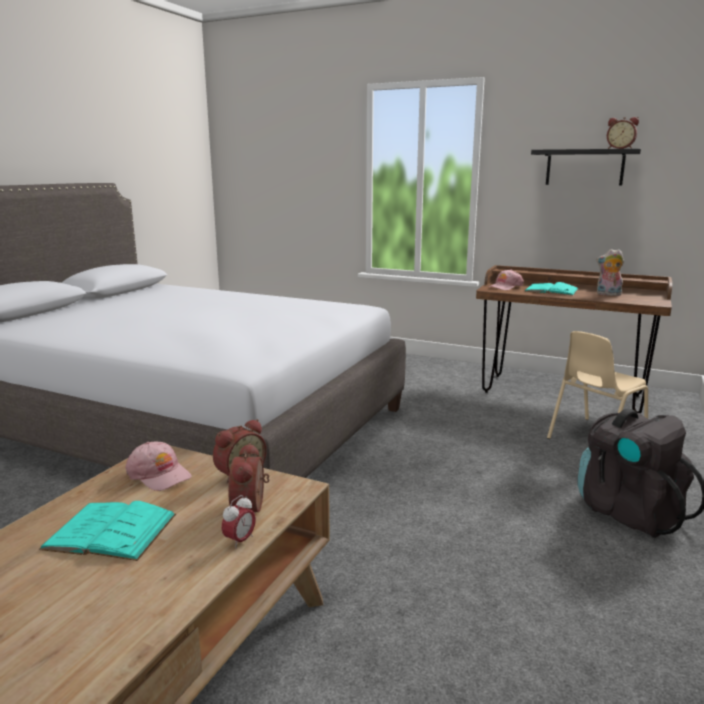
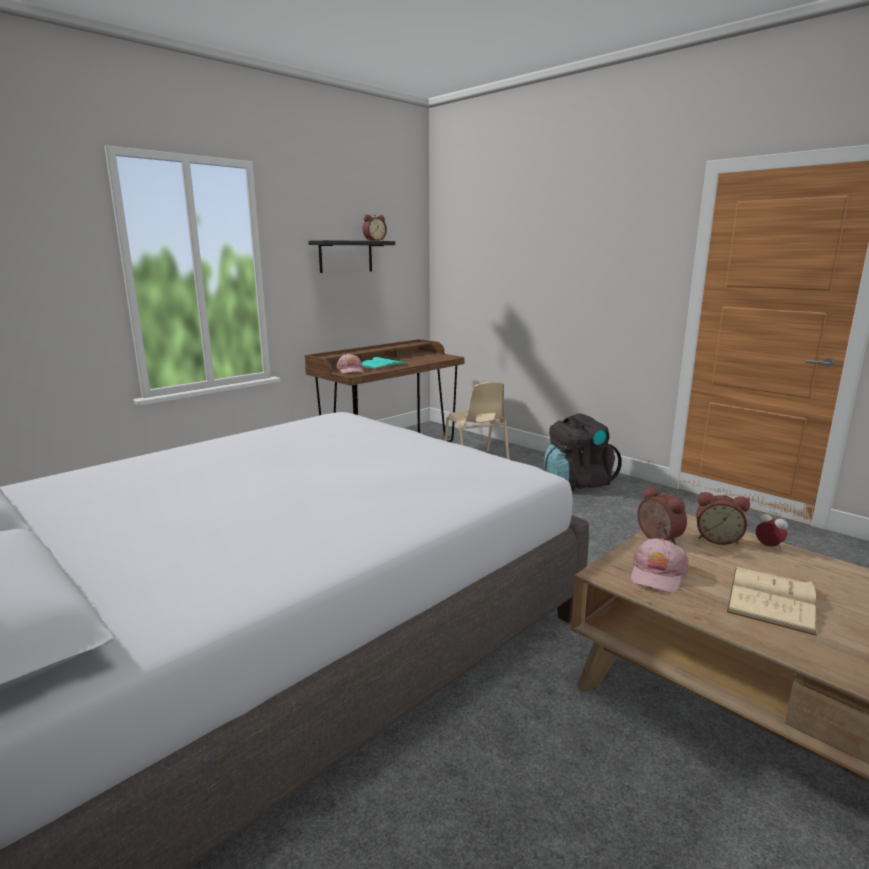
camera: 70 degrees left, 0 degrees up
turquoise book [39,501,176,561] -> beige book [727,567,817,636]
pink cap [125,442,192,491] -> pink cap turned 150 degrees clockwise [631,538,688,592]
plush toy [596,249,624,296] -> none

